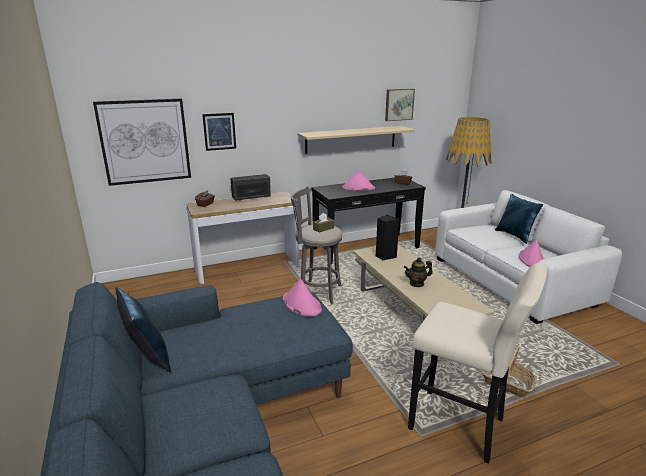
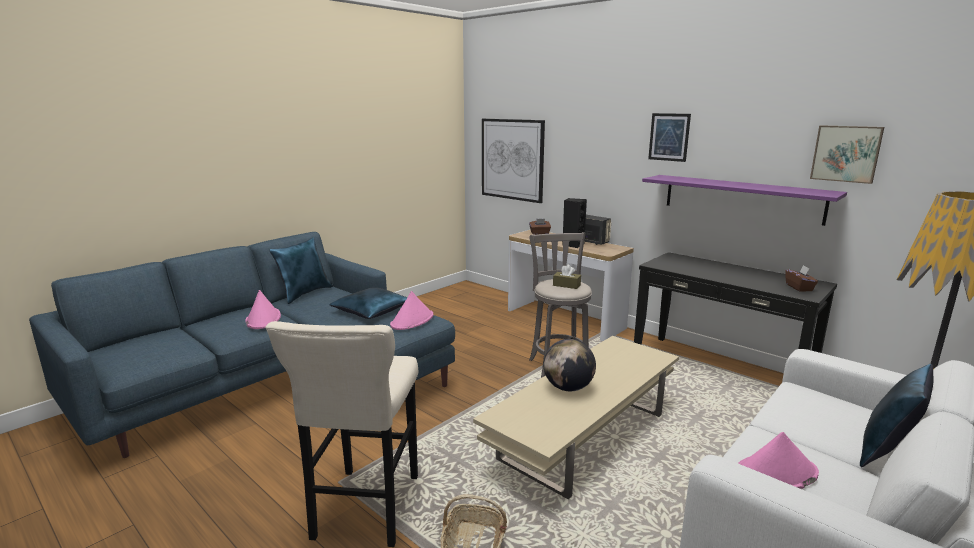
camera: 65 degrees right, 5 degrees down
picture [202,113,236,151] -> picture moved to [648,113,691,162]
beige shelf [297,126,415,154] -> purple shelf [642,175,847,226]
pink hat [342,170,375,191] -> pink hat moved to [245,290,281,329]
black speaker [375,215,399,260] -> black speaker moved to [562,198,587,248]
teapot [404,258,433,287] -> globe [543,339,596,391]
none -> blue pillow [329,287,407,319]

